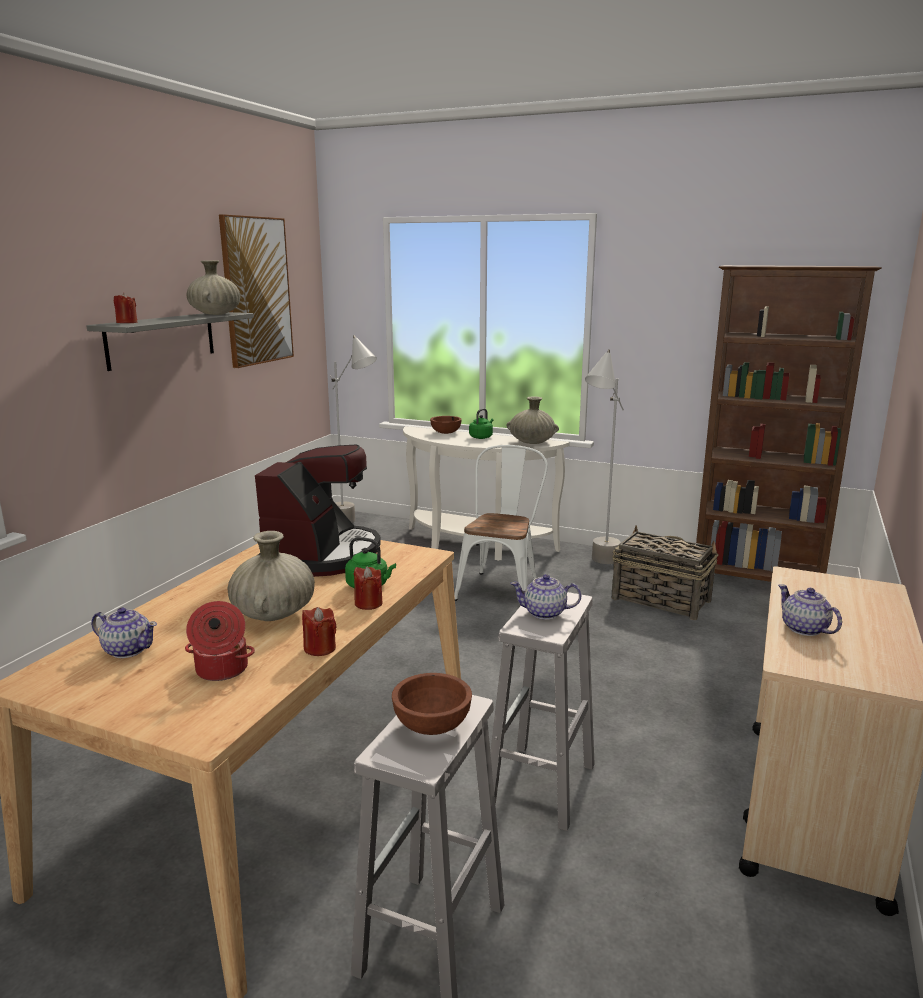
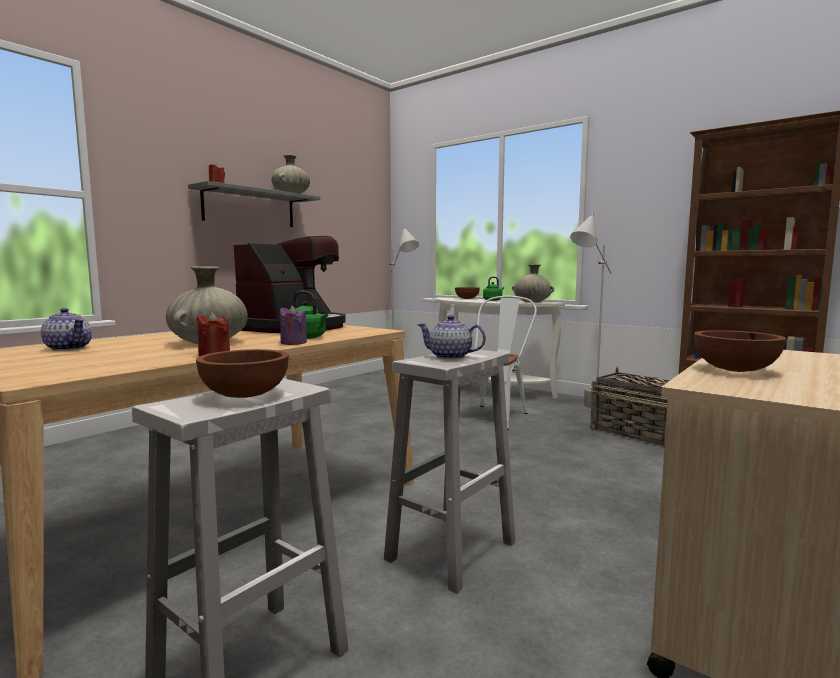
camera: 15 degrees right, 10 degrees down
cooking pot [185,601,255,681] -> none
picture [219,214,294,368] -> none
red candle [353,566,382,610] -> purple candle [279,305,307,345]
teapot [778,584,842,636] -> brown bowl [694,330,786,372]

